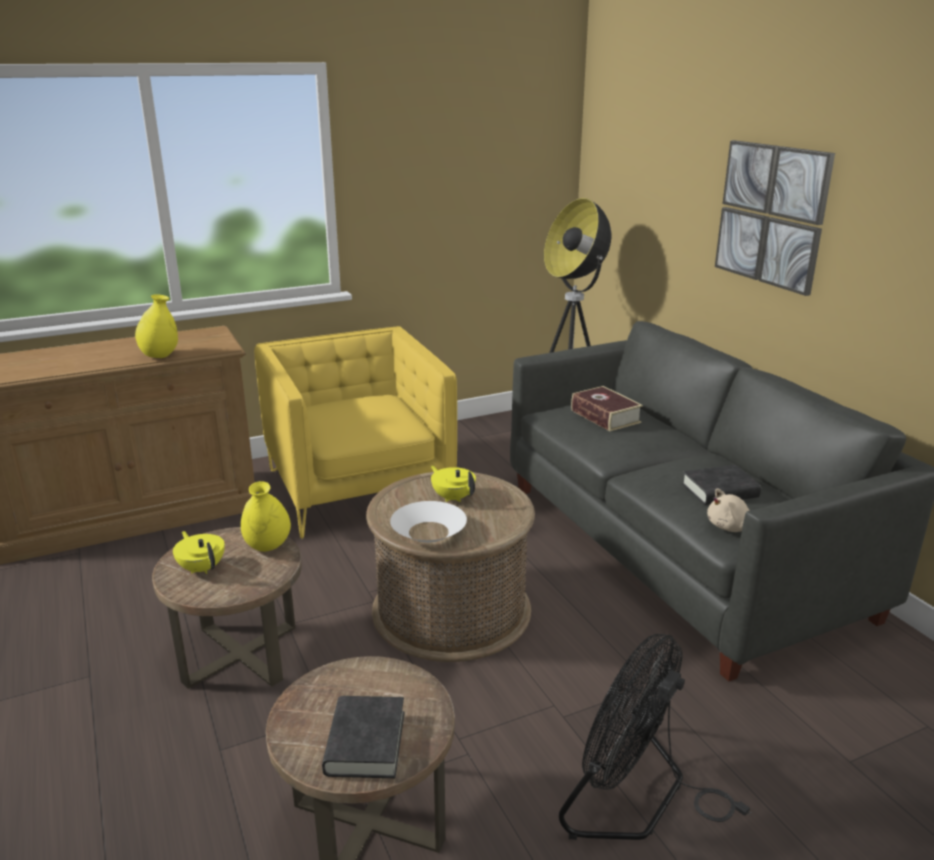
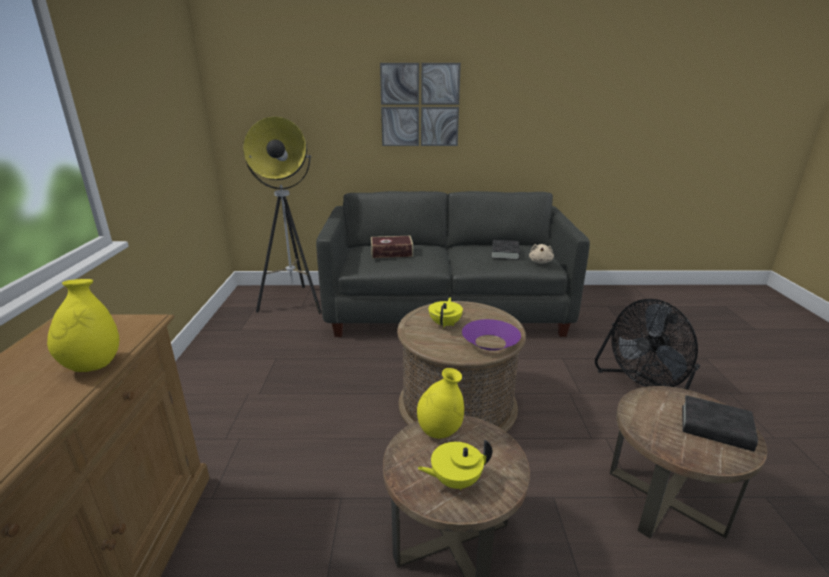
camera: 65 degrees left, 0 degrees up
yellow armchair [254,326,457,539] -> none
white bowl [390,501,467,543] -> purple bowl [462,319,521,351]
yellow teapot [431,466,476,502] -> yellow teapot turned 120 degrees clockwise [429,297,463,328]

